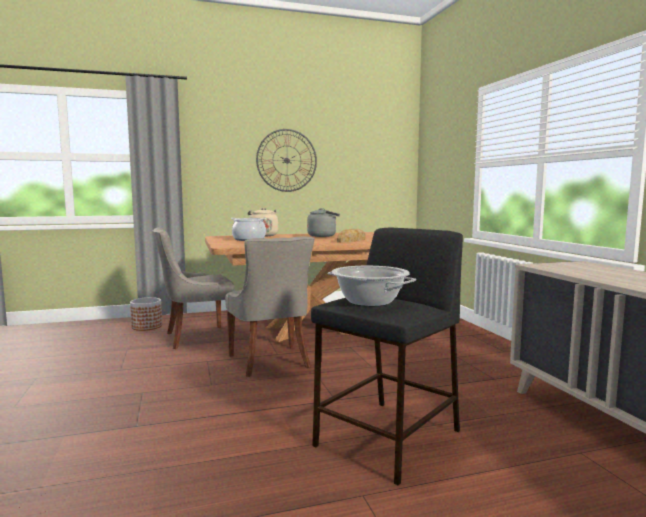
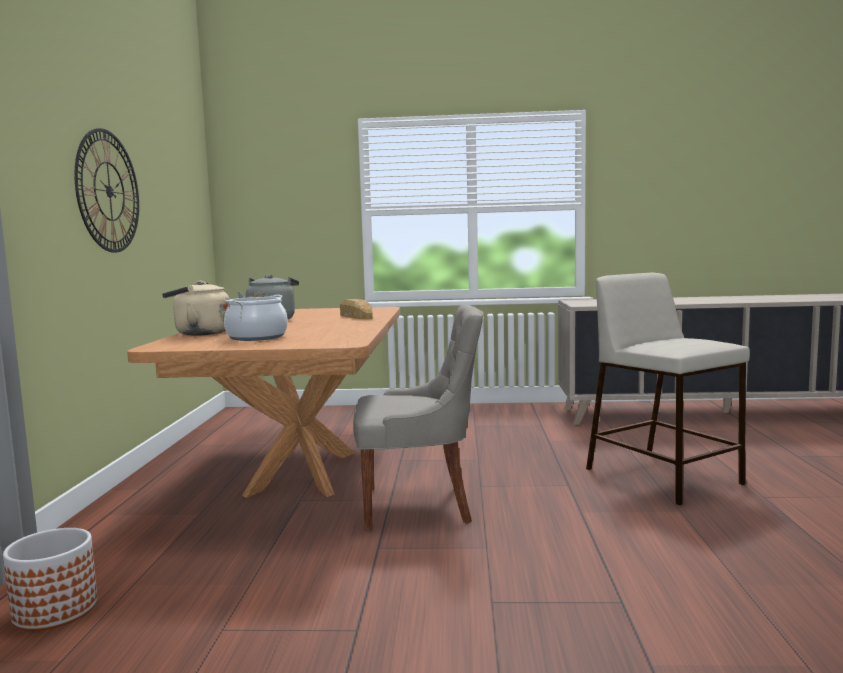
camera: 70 degrees left, 0 degrees up
grey chair [153,227,235,349] -> none
black stool [311,227,463,485] -> beige stool [586,272,750,505]
cooking pot [328,266,416,307] -> none

